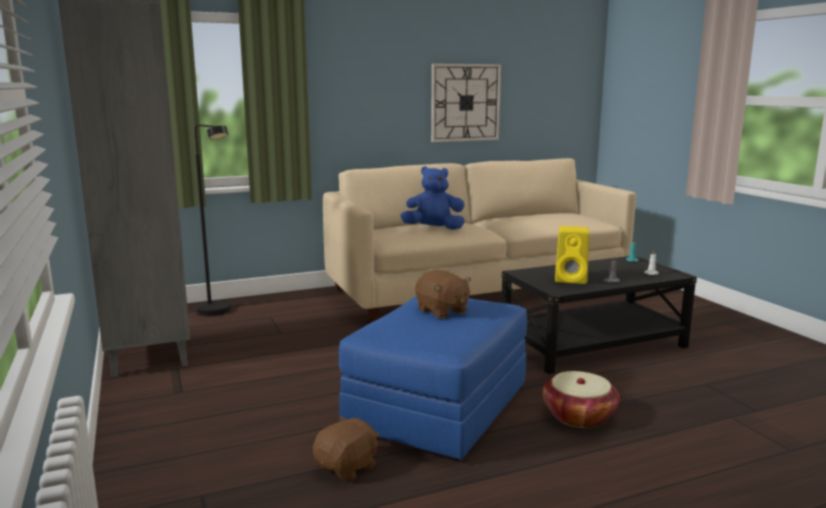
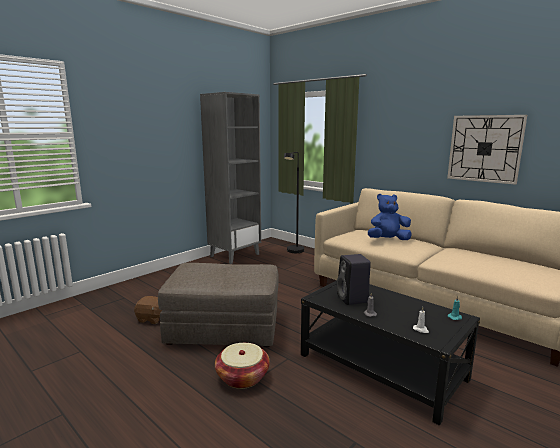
camera: 65 degrees right, 0 degrees up
blue ottoman [339,296,527,461] -> grey ottoman [158,263,279,347]
blue plush toy [400,166,465,230] -> blue plush toy turned 75 degrees counterclockwise [368,194,412,240]
brown plush toy [415,270,471,319] -> none
yellow speaker [555,226,589,284] -> black speaker [337,254,371,305]

